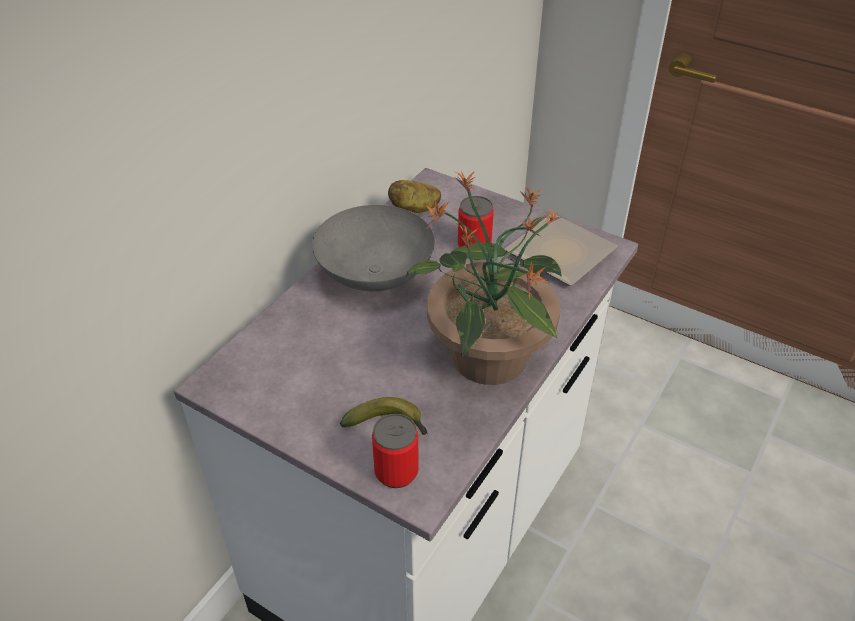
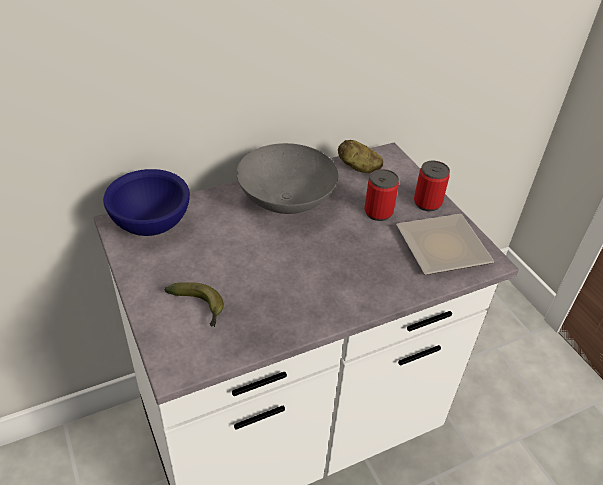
camera: 30 degrees right, 0 degrees up
can [372,414,419,488] -> can moved to [414,161,450,211]
potted plant [405,171,562,385] -> none
none -> blue bowl [103,169,190,236]

